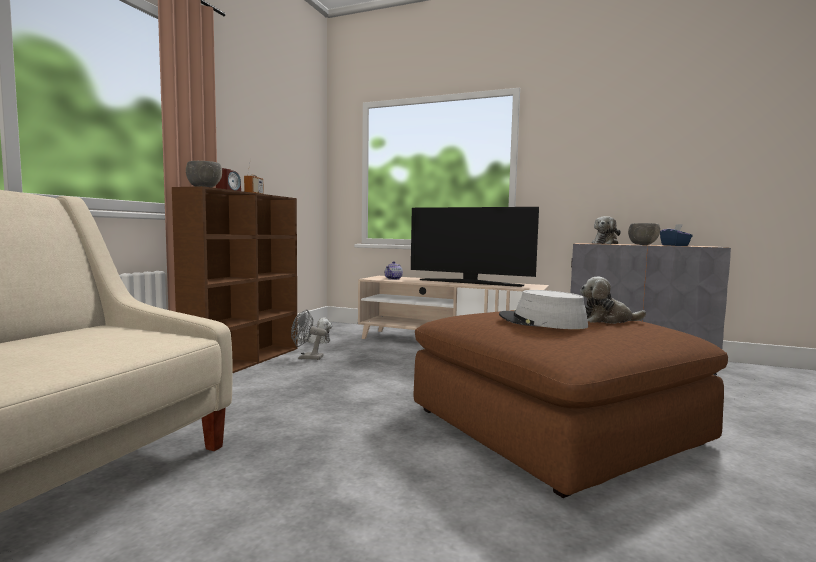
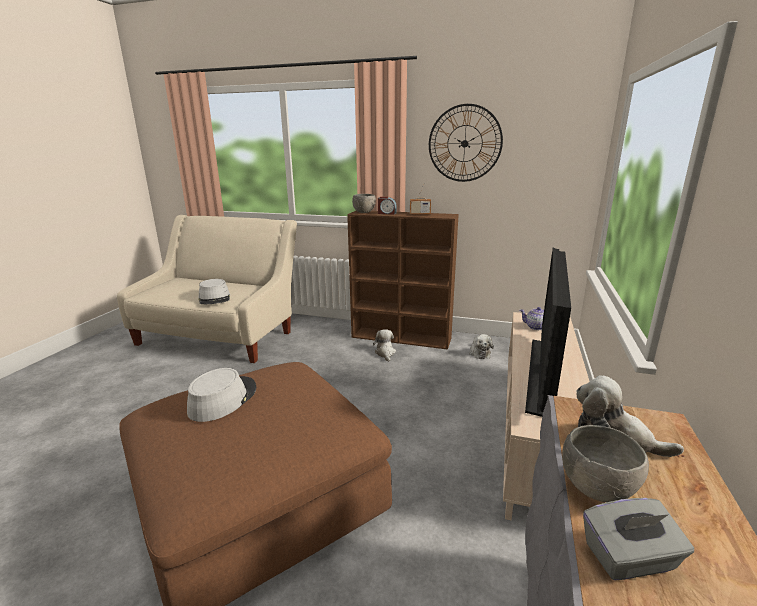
camera: 85 degrees right, 15 degrees up
grey fan [291,309,327,360] -> none
plush toy [580,277,646,324] -> plush toy moved to [373,329,396,362]
blue tissue box [660,224,693,246] -> grey tissue box [583,498,694,580]
none -> grey hat [198,279,230,304]
none -> wall clock [429,104,503,182]

